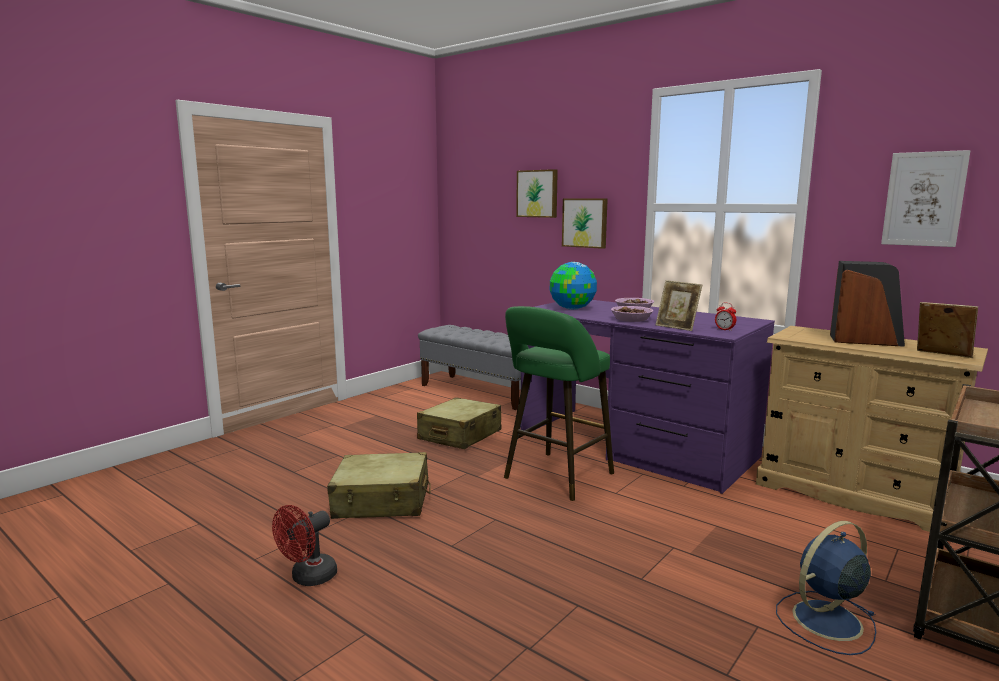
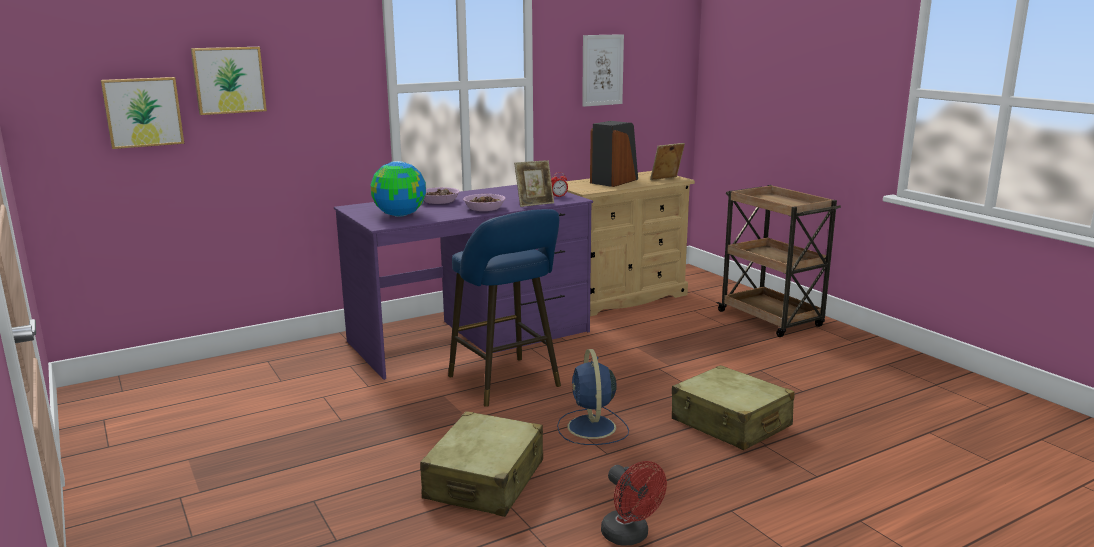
camera: 70 degrees left, 5 degrees up
beige suitcase [417,397,501,449] -> beige suitcase moved to [672,365,795,450]
grey bench [418,325,521,410] -> none
green stool [504,306,614,501] -> blue stool [448,209,561,407]
picture [562,198,608,249] -> picture moved to [101,77,184,149]
blue fan [776,521,876,655] -> blue fan moved to [557,349,629,445]

